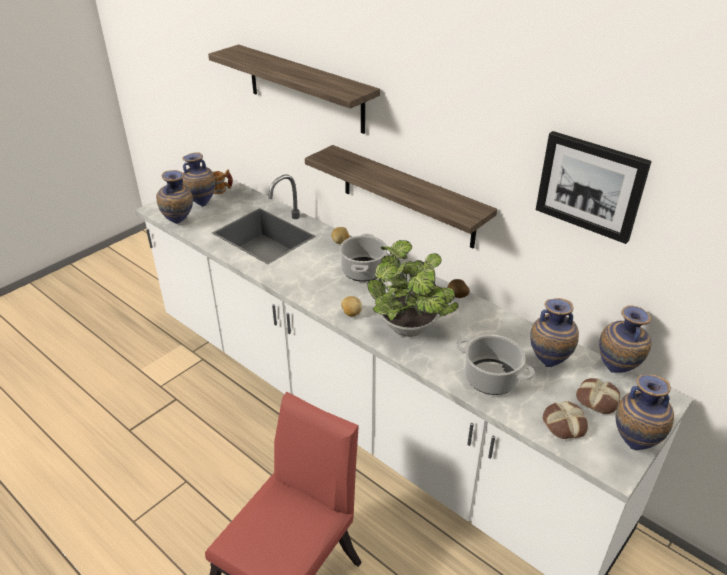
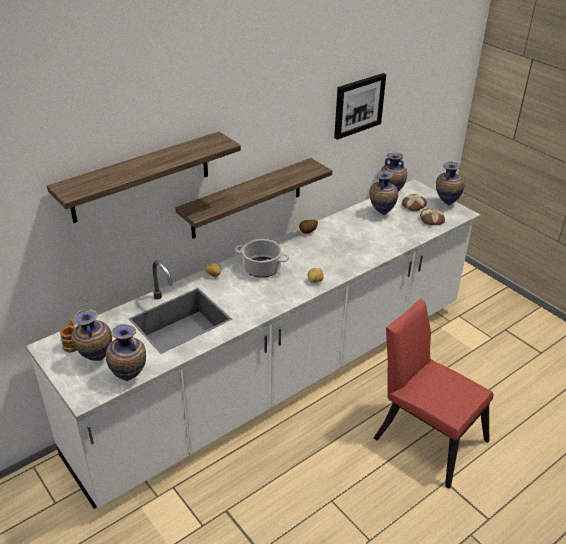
camera: 80 degrees left, 0 degrees up
potted plant [367,240,459,337] -> none
cooking pot [456,335,535,395] -> none

